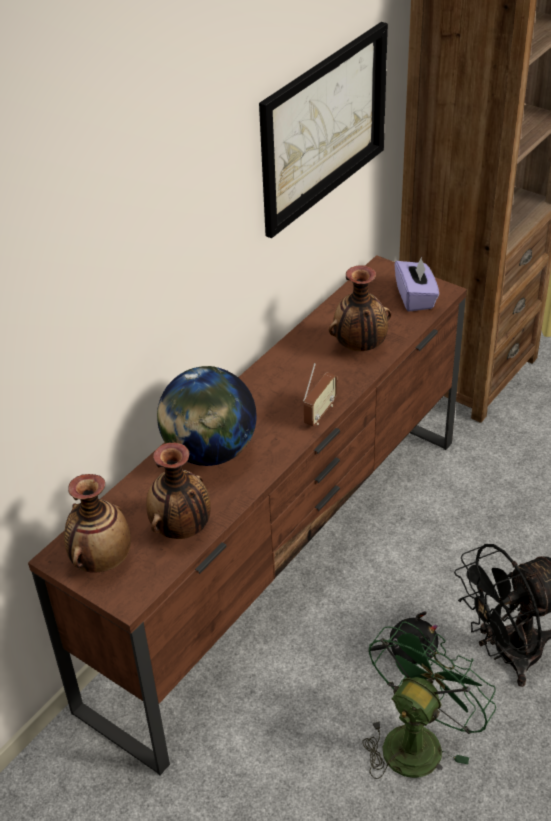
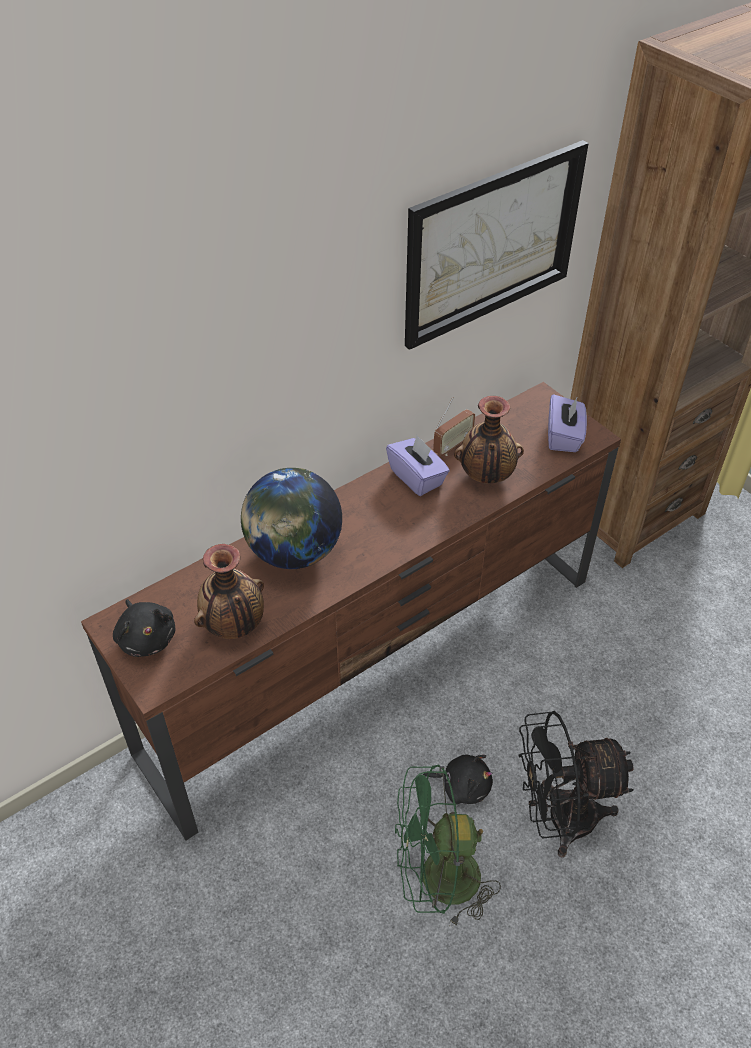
camera: 15 degrees right, 5 degrees up
vase [64,474,131,573] -> black plush toy [113,599,176,657]
radio [303,363,337,426] -> radio moved to [433,397,475,456]
green fan [362,622,496,779] -> green fan turned 150 degrees counterclockwise [395,764,501,928]
none -> purple tissue box [386,435,450,496]

